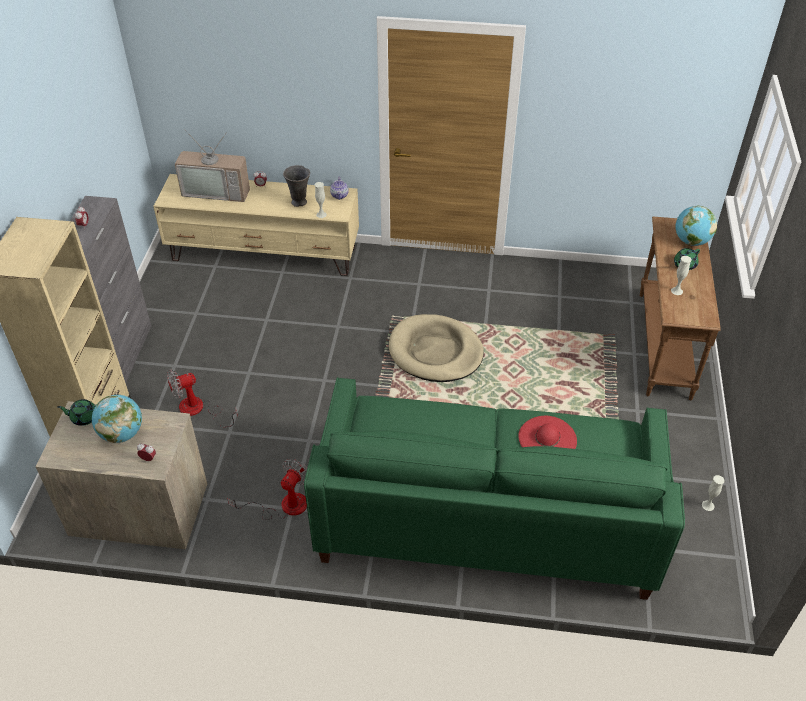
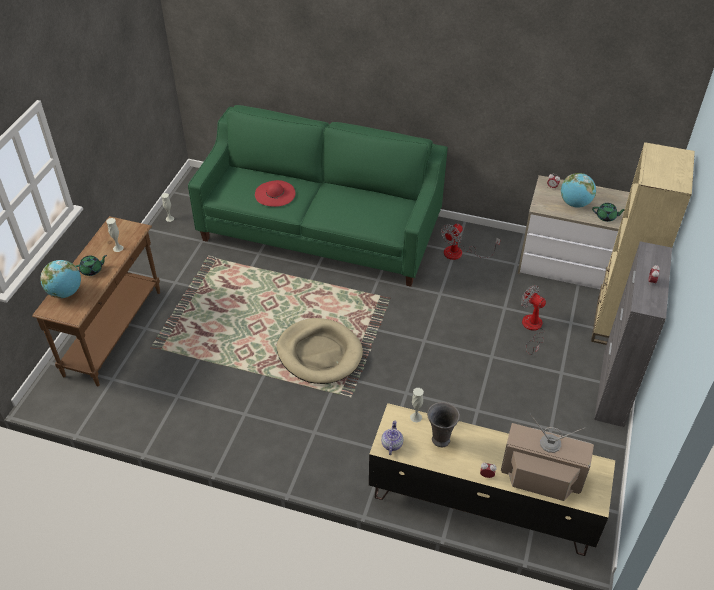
camera: 170 degrees left, 0 degrees up
fan [167,370,238,427] -> fan turned 120 degrees counterclockwise [521,285,546,355]

